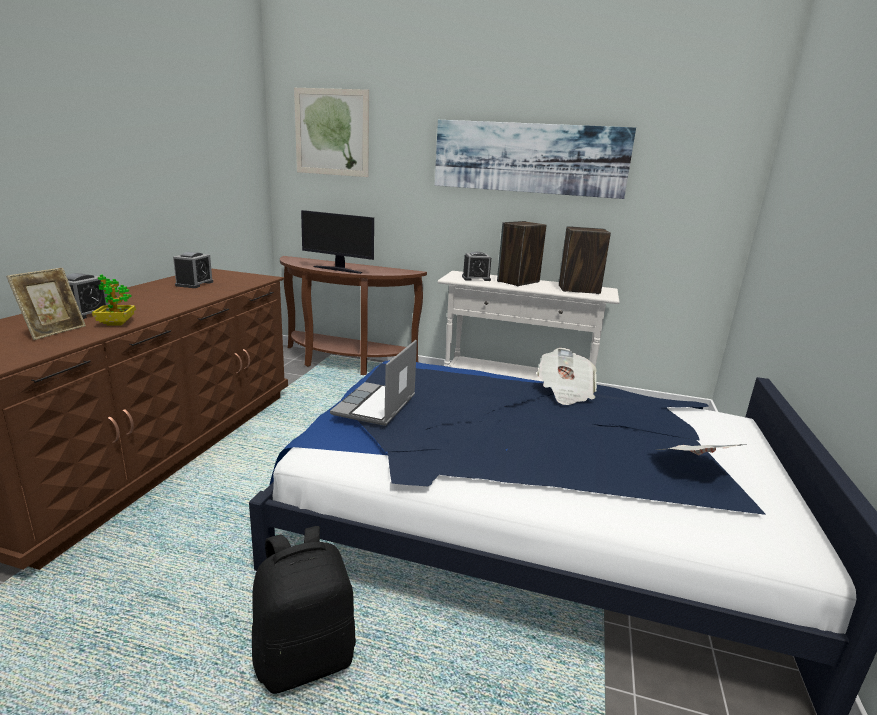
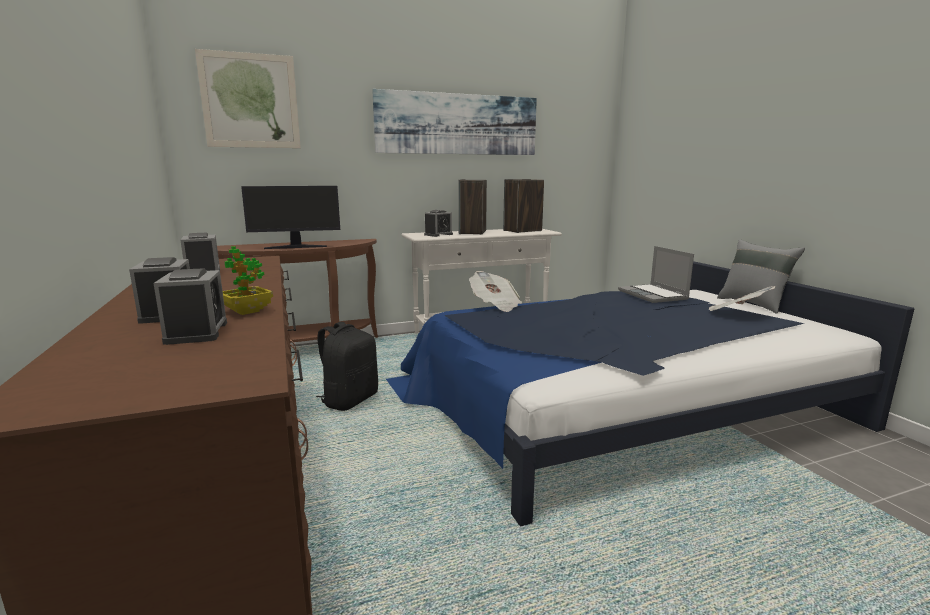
camera: 35 degrees left, 5 degrees down
picture frame [6,268,86,340] -> alarm clock [153,268,227,345]
black backpack [252,526,356,694] -> black backpack moved to [316,322,378,411]
laptop [330,340,417,426] -> laptop moved to [618,246,694,303]
newspaper [537,348,597,405] -> newspaper moved to [469,271,522,312]
none -> grey pillow [717,239,805,314]

